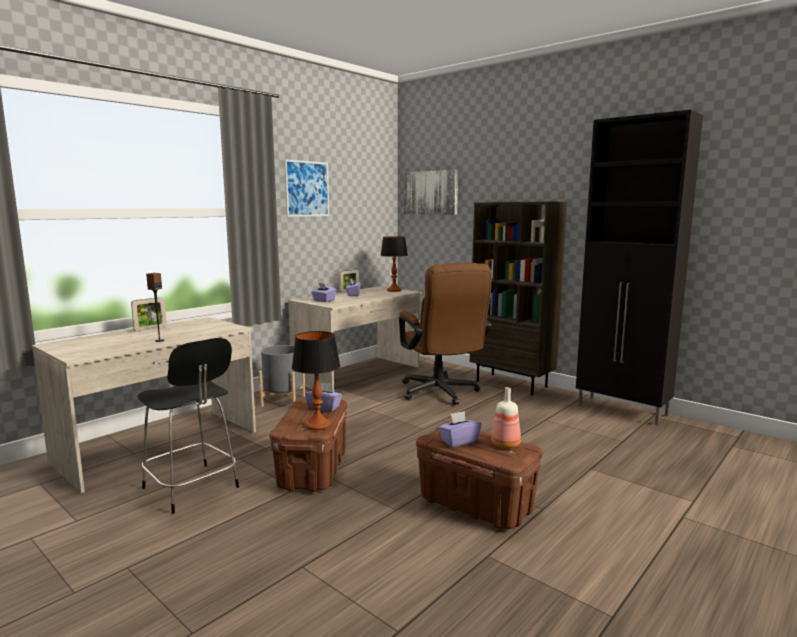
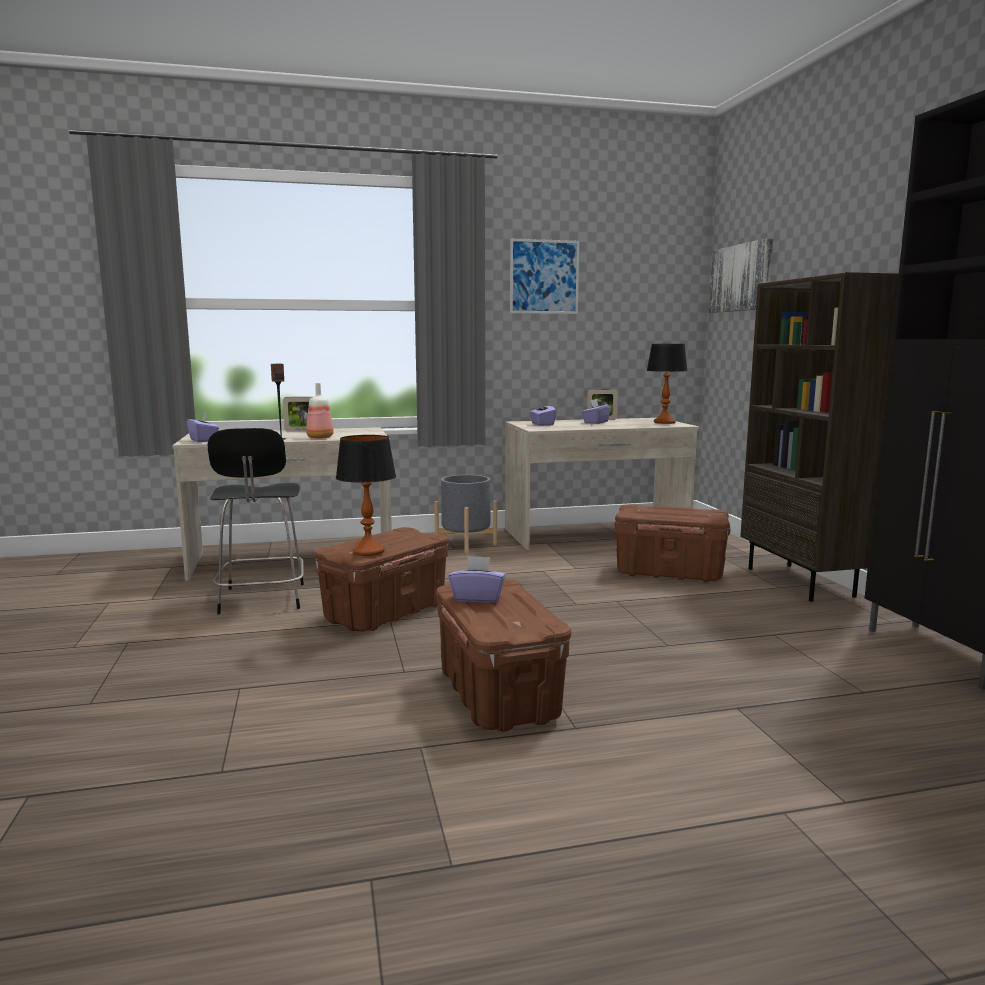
camera: 35 degrees right, 0 degrees up
purple tissue box [305,382,342,412] -> purple tissue box moved to [187,412,219,442]
brown office chair [399,263,492,405] -> brown storage box [615,504,730,582]
bottle [491,387,521,449] -> bottle moved to [306,383,334,439]

